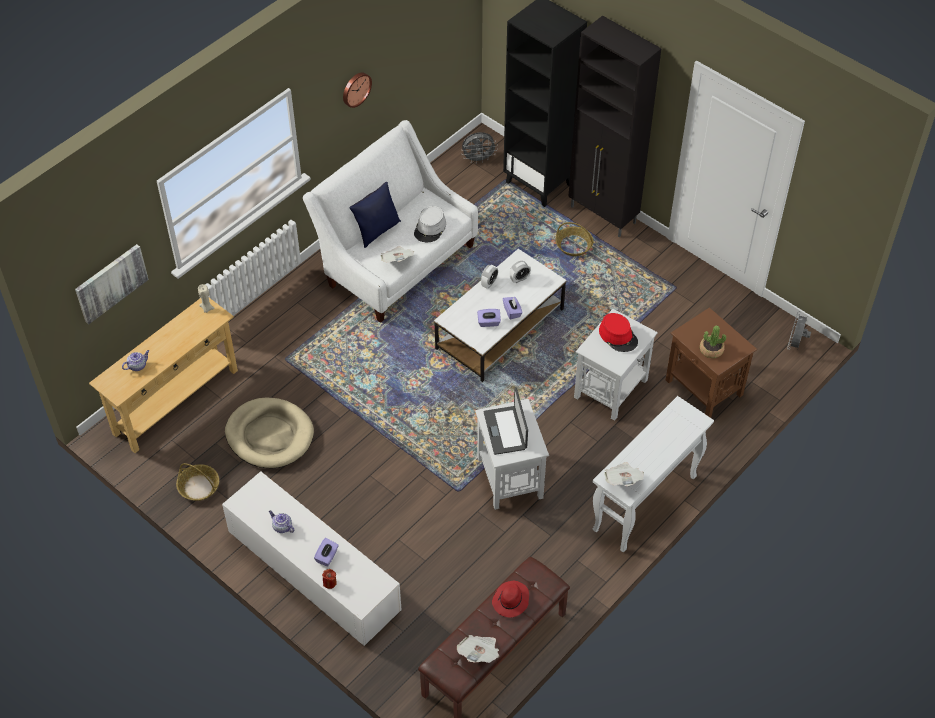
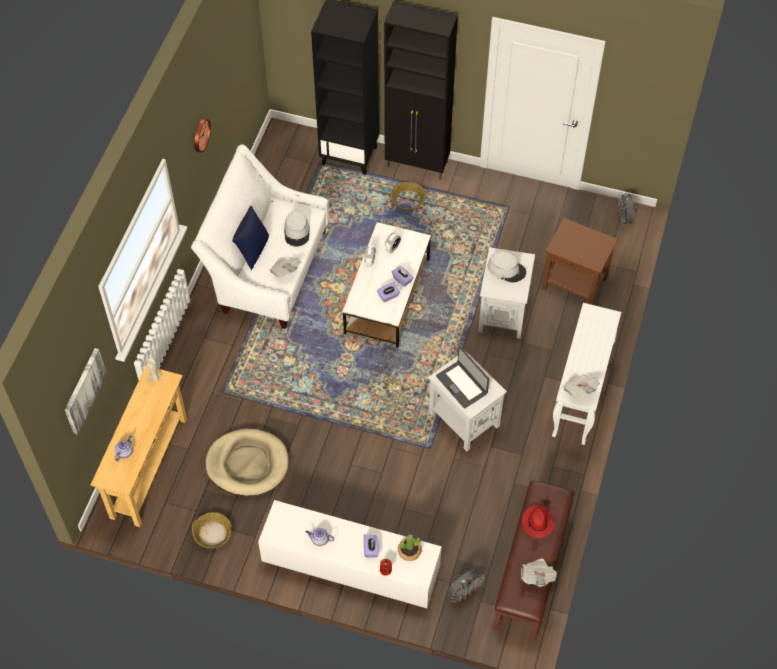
camera: 25 degrees left, 5 degrees up
grey fan [461,132,497,163] -> grey fan moved to [448,569,484,603]
red hat [599,313,638,352] -> grey hat [488,251,526,282]
potted plant [700,325,726,358] -> potted plant moved to [398,534,421,561]

